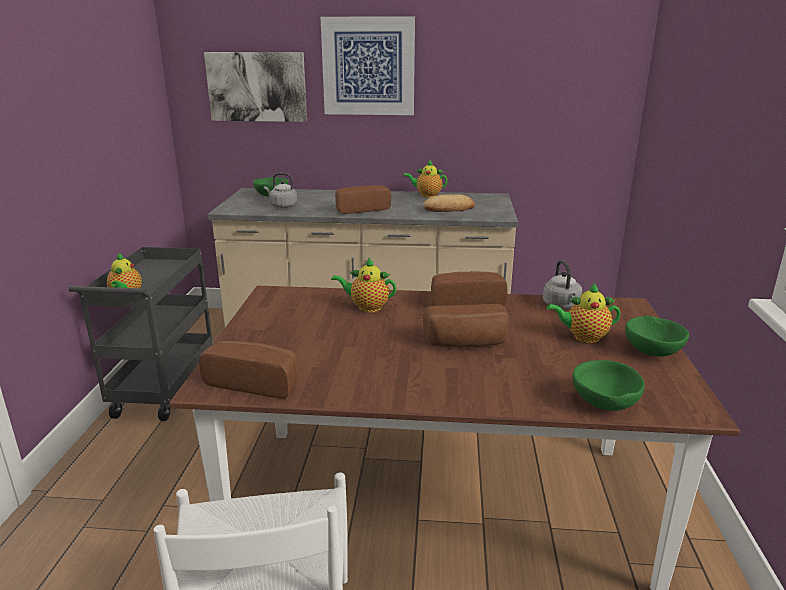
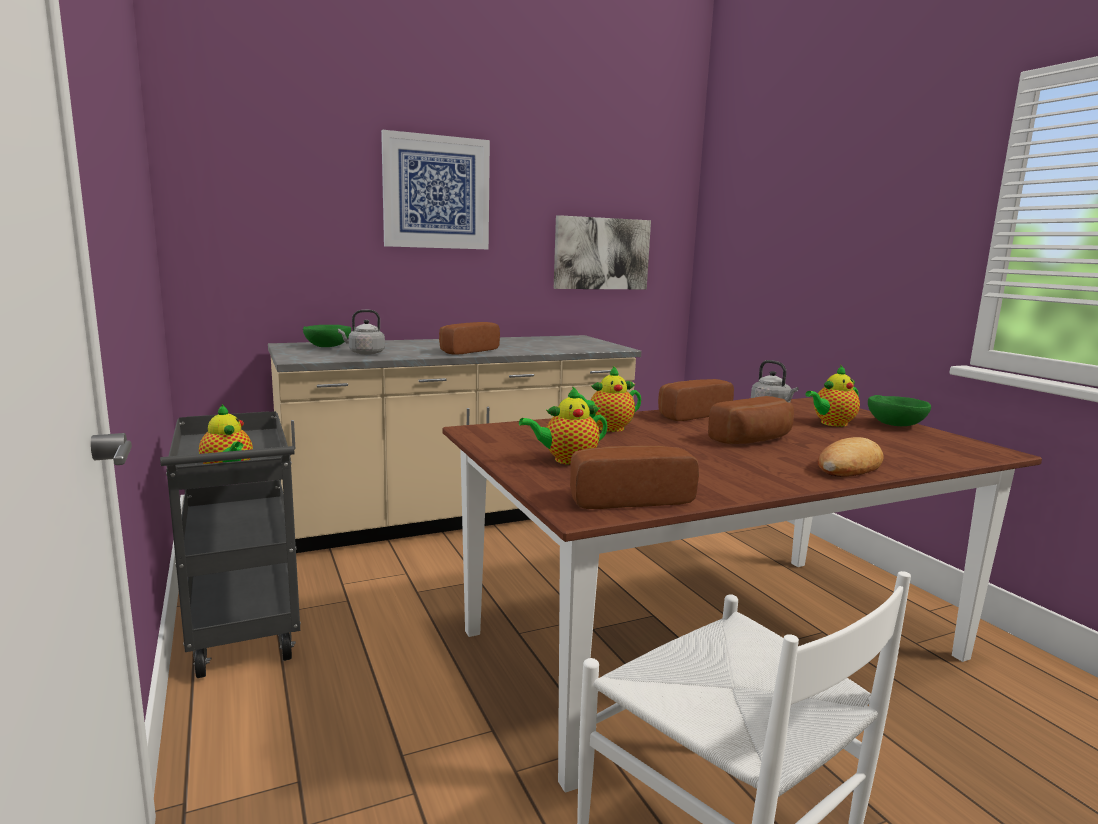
camera: 30 degrees left, 10 degrees down
picture [204,52,307,122] -> picture moved to [554,215,651,289]
teapot [403,160,448,198] -> teapot moved to [519,386,608,465]
bread [423,194,475,212] -> bread moved to [818,437,884,477]
green bowl [572,360,645,411] -> none

